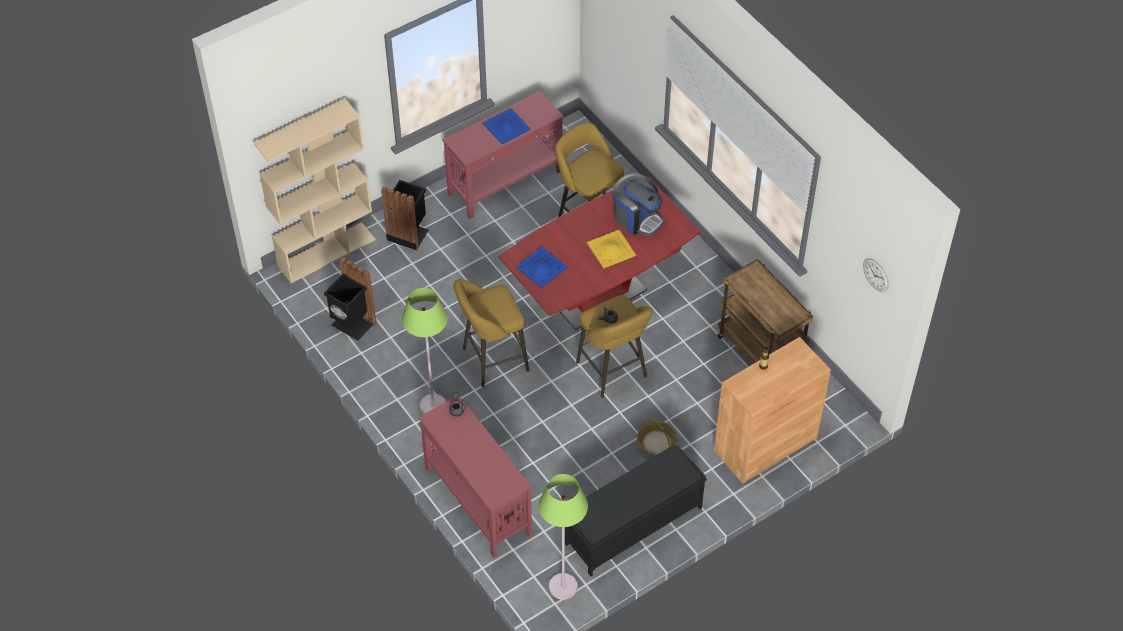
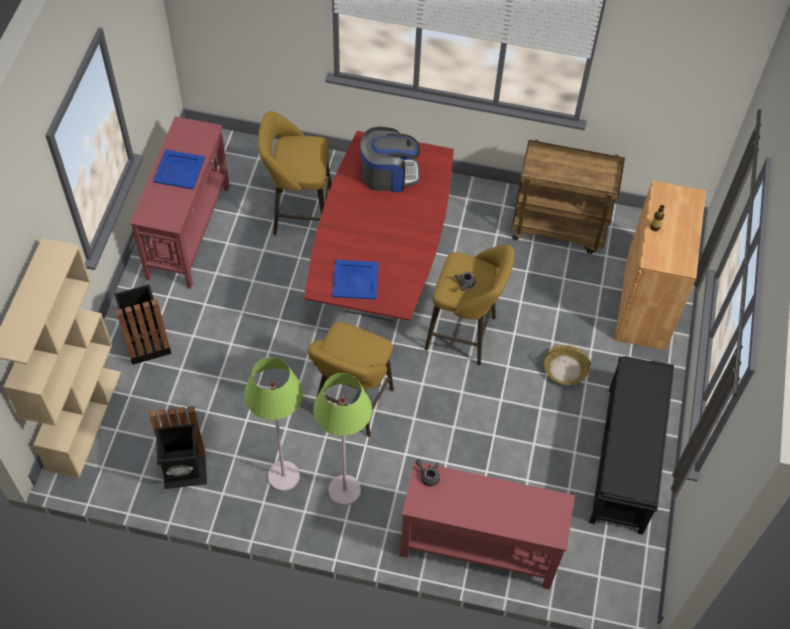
camera: 45 degrees left, 5 degrees up
green floor lamp [539,474,588,600] -> green floor lamp moved to [244,357,303,491]
yellow tray [587,230,636,269] -> none
wall clock [863,258,889,292] -> none

